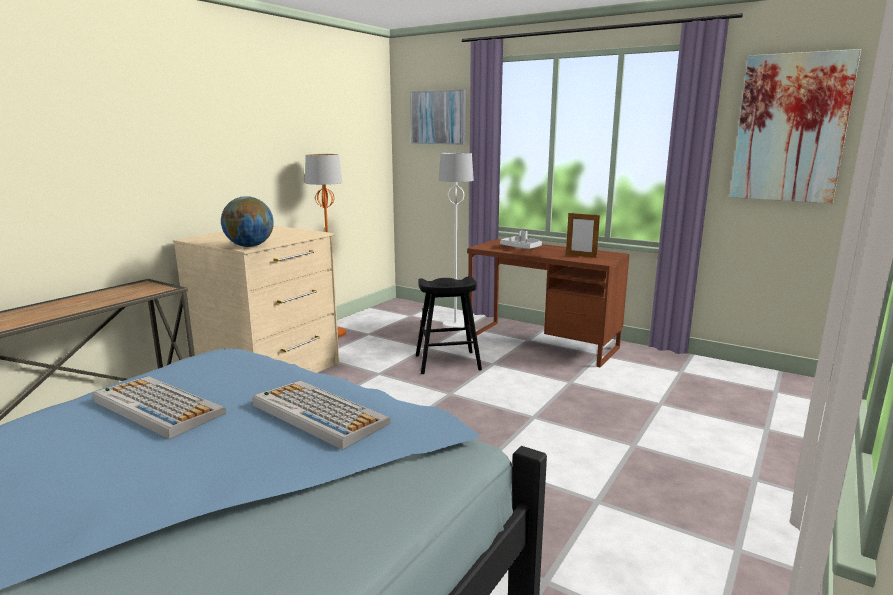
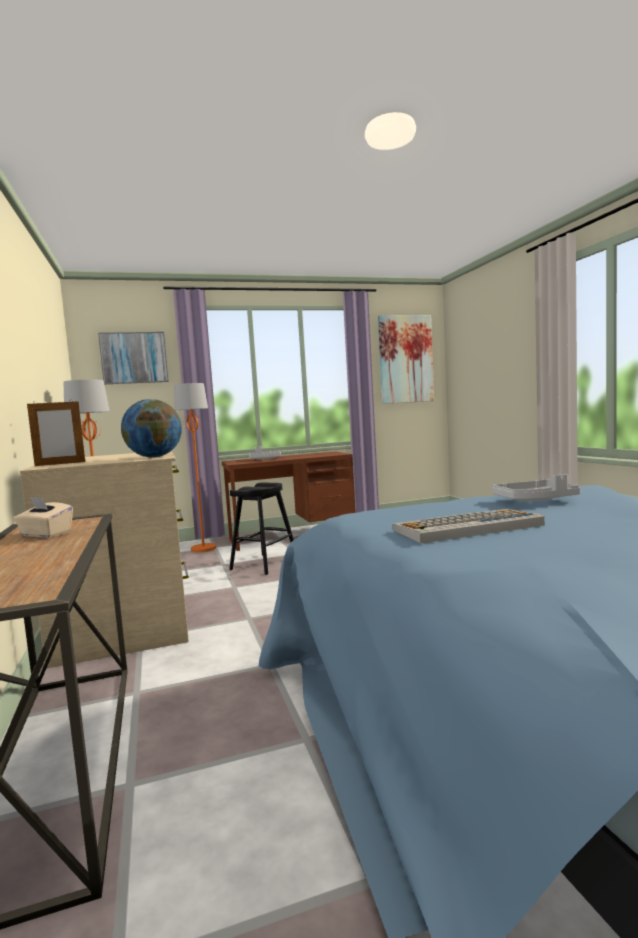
camera: 50 degrees left, 10 degrees down
keyboard [253,381,391,450] -> grey tray [492,474,580,501]
white floor lamp [439,153,474,328] -> orange floor lamp [174,383,216,552]
picture frame [566,213,600,258] -> picture frame moved to [27,401,85,466]
none -> beige tissue box [14,497,73,538]

